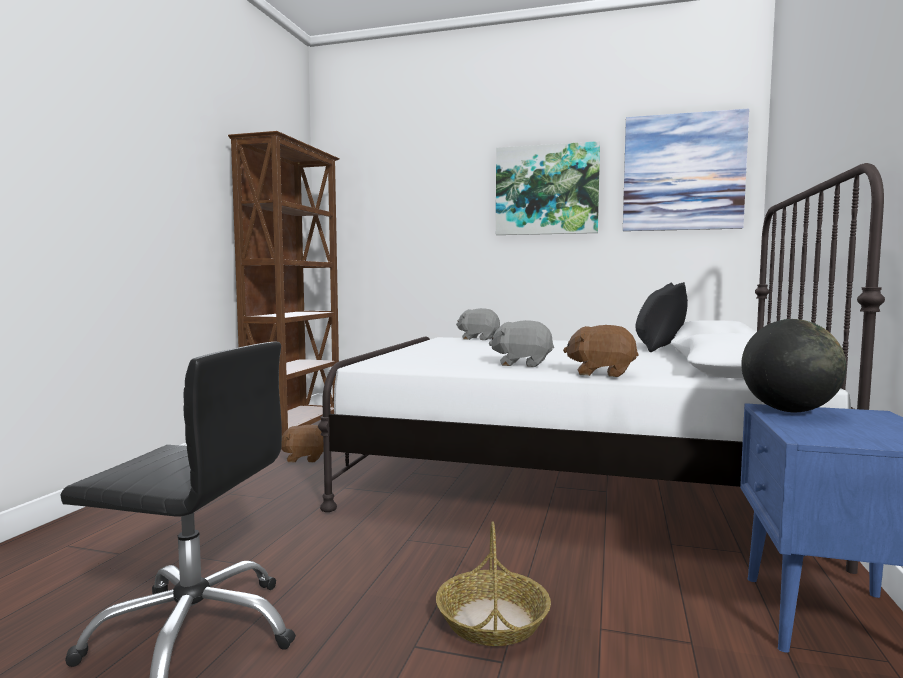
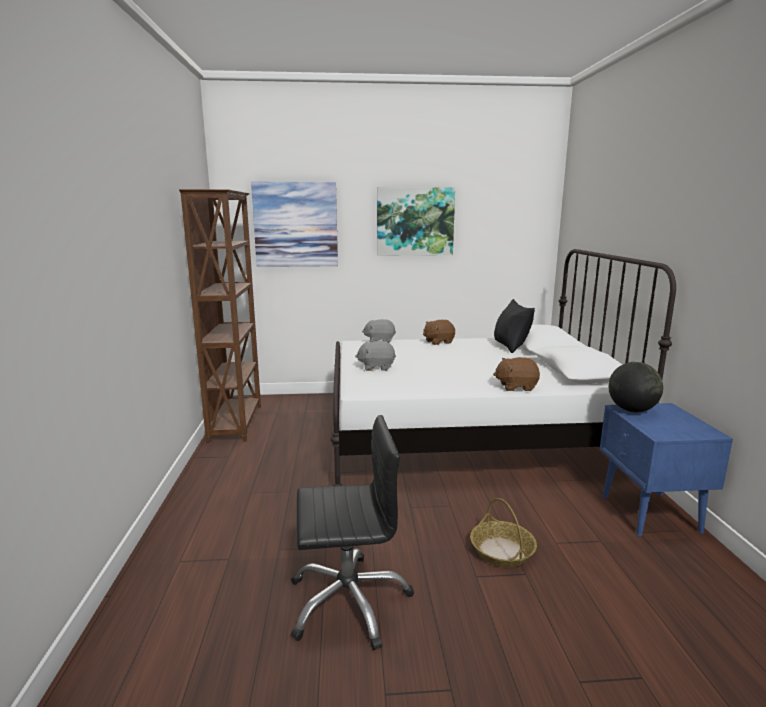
camera: 20 degrees left, 10 degrees up
brown plush toy [281,425,324,462] -> brown plush toy moved to [423,320,455,345]
grey plush toy [489,320,554,367] -> grey plush toy moved to [355,341,396,371]
picture [623,108,749,231] -> picture moved to [251,182,338,267]

